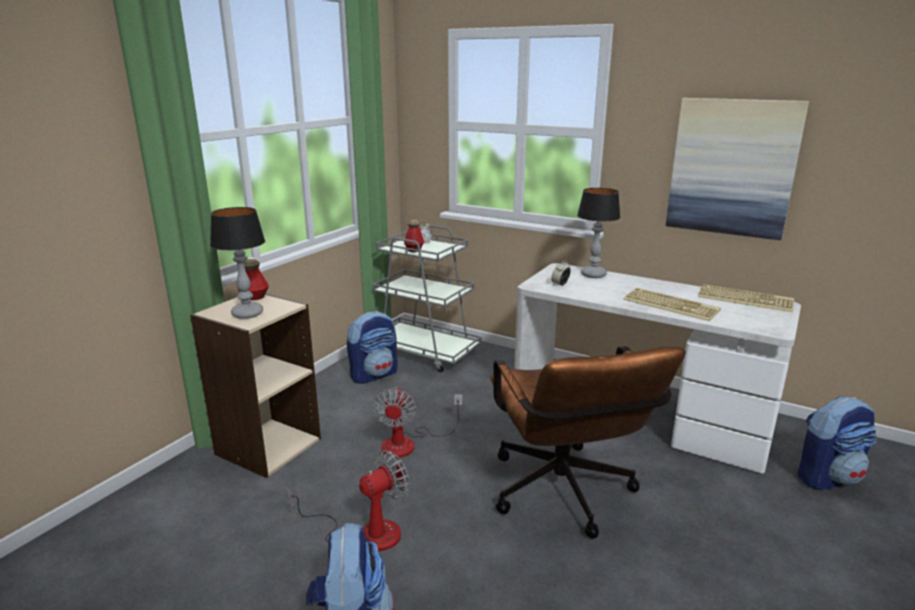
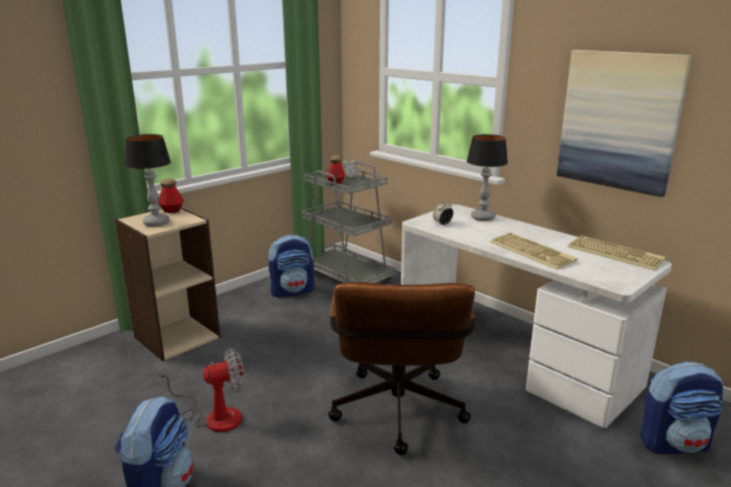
camera: 15 degrees right, 0 degrees up
fan [372,387,462,458] -> none

